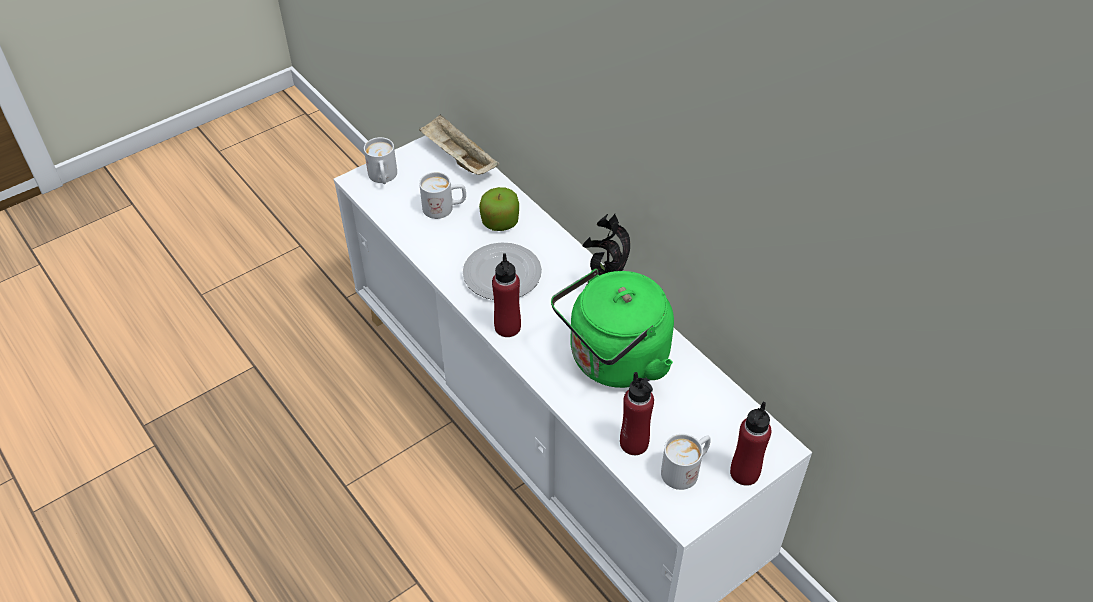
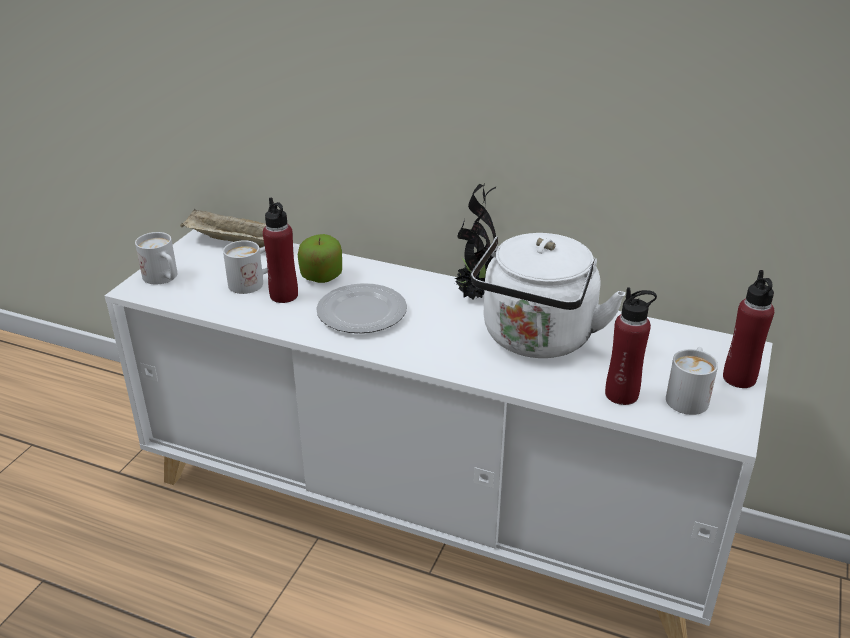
camera: 30 degrees left, 15 degrees down
red bottle [492,253,521,337] -> red bottle moved to [263,197,298,303]
green kettle [551,269,674,388] -> white kettle [471,233,626,358]

